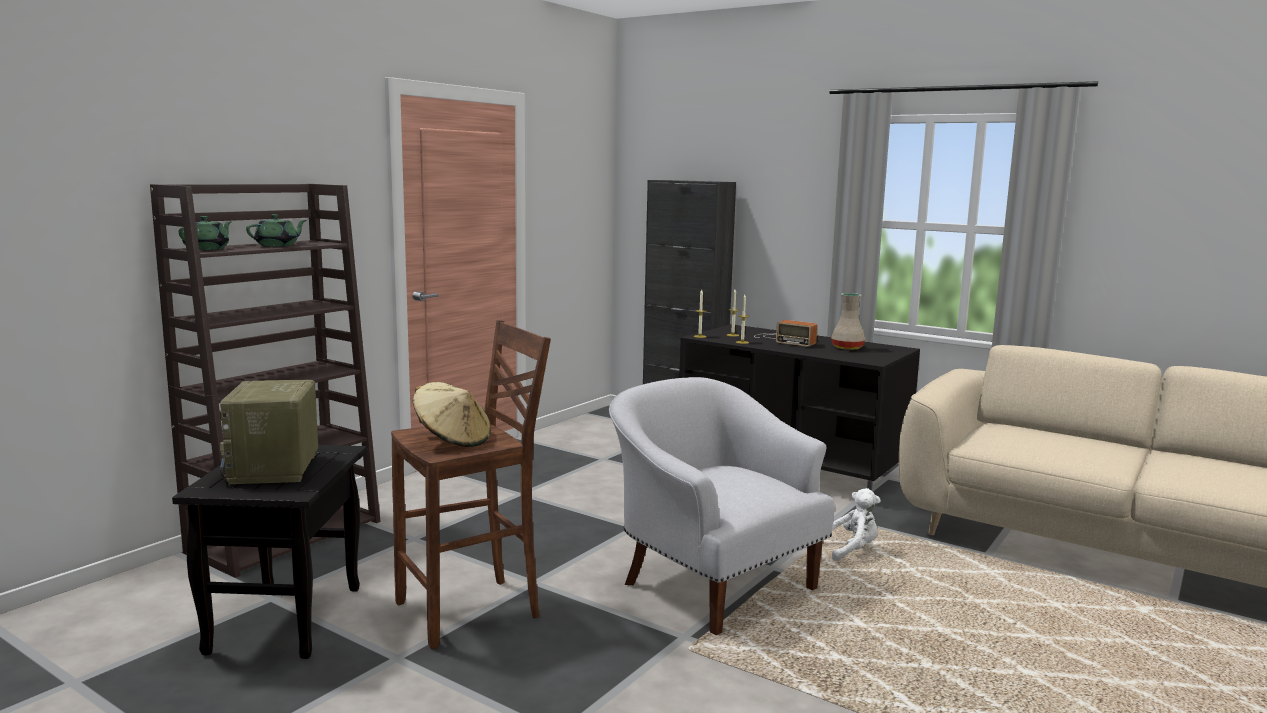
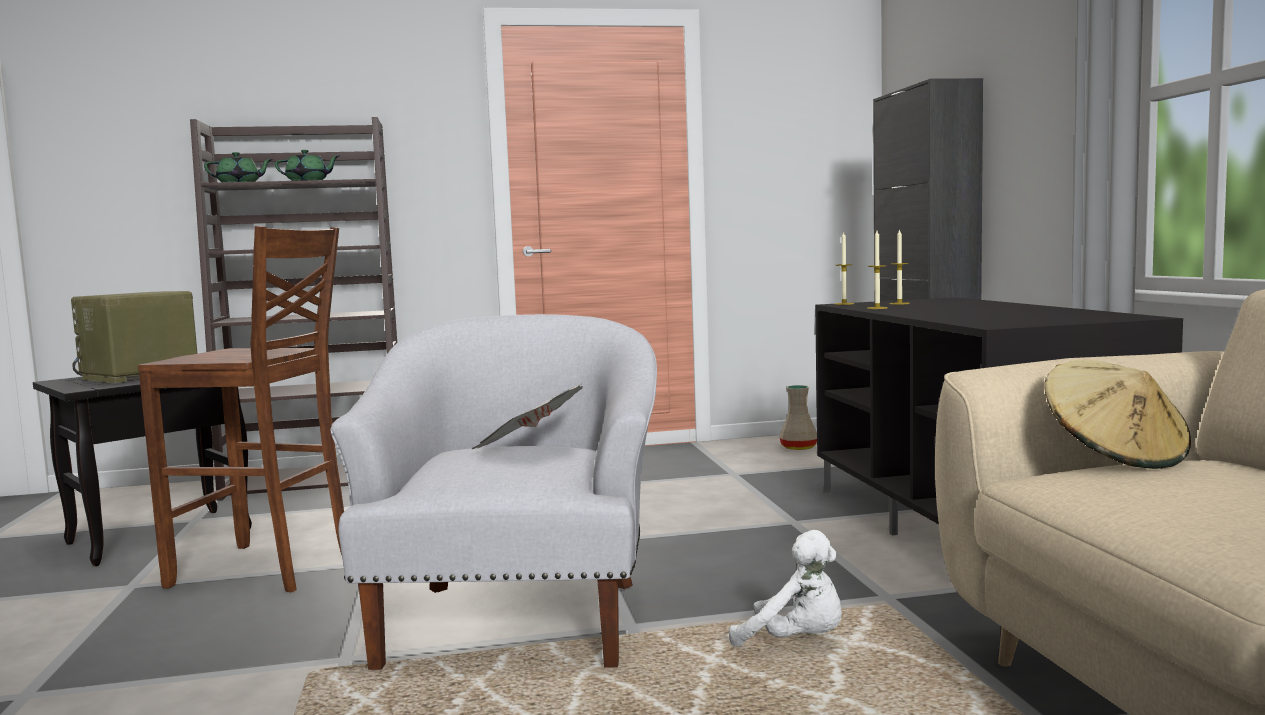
camera: 45 degrees right, 5 degrees down
beige hat [413,382,491,447] -> beige hat moved to [1044,360,1191,469]
radio [755,320,817,347] -> none
beige vase [831,293,865,350] -> beige vase moved to [779,385,817,450]
none -> newspaper [472,384,583,449]

